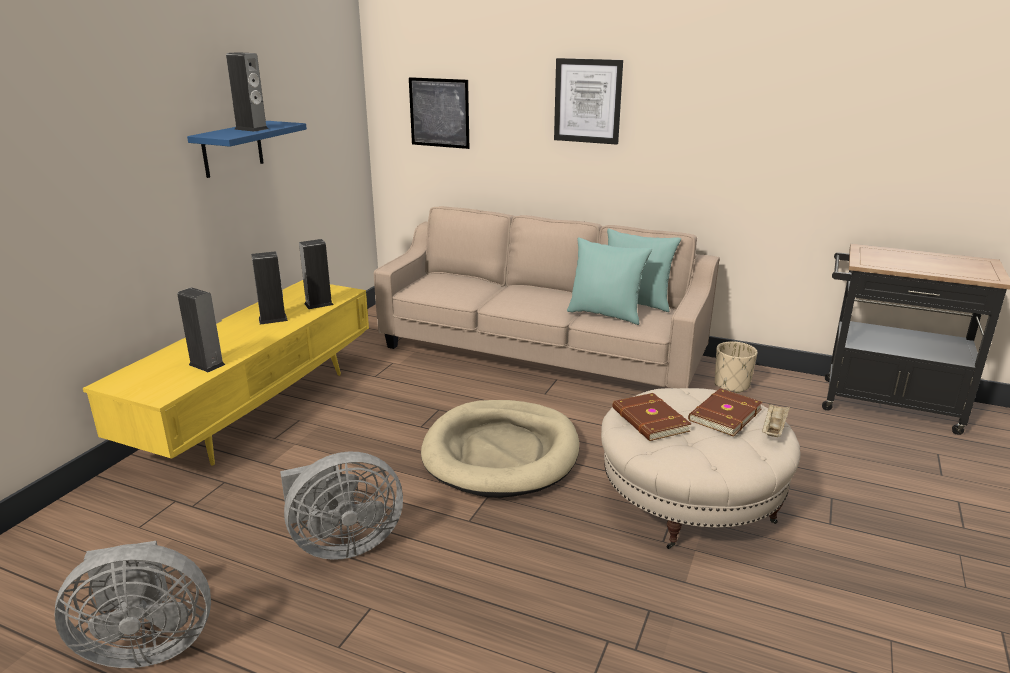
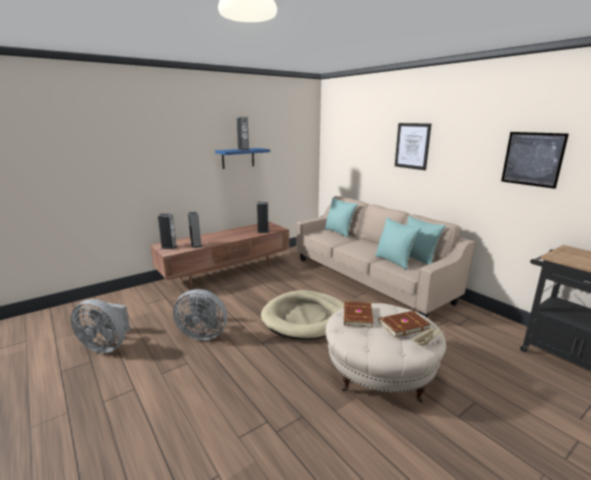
camera: 30 degrees right, 5 degrees down
yellow tv stand [83,280,369,465] -> brown tv stand [150,222,289,289]
speaker [251,251,288,325] -> speaker moved to [158,214,177,249]
picture [409,77,469,149] -> picture moved to [501,132,569,189]
beige planter [715,341,757,393] -> none
none -> turquoise pillow [325,197,358,238]

